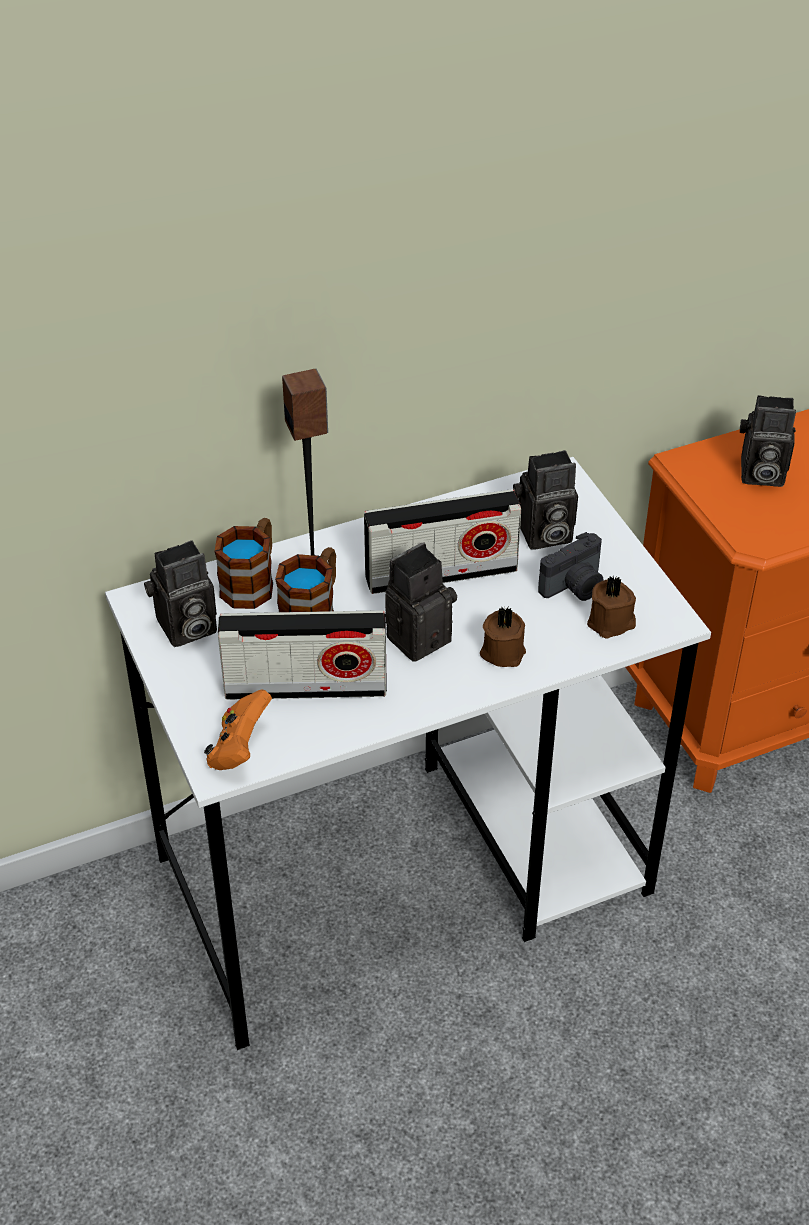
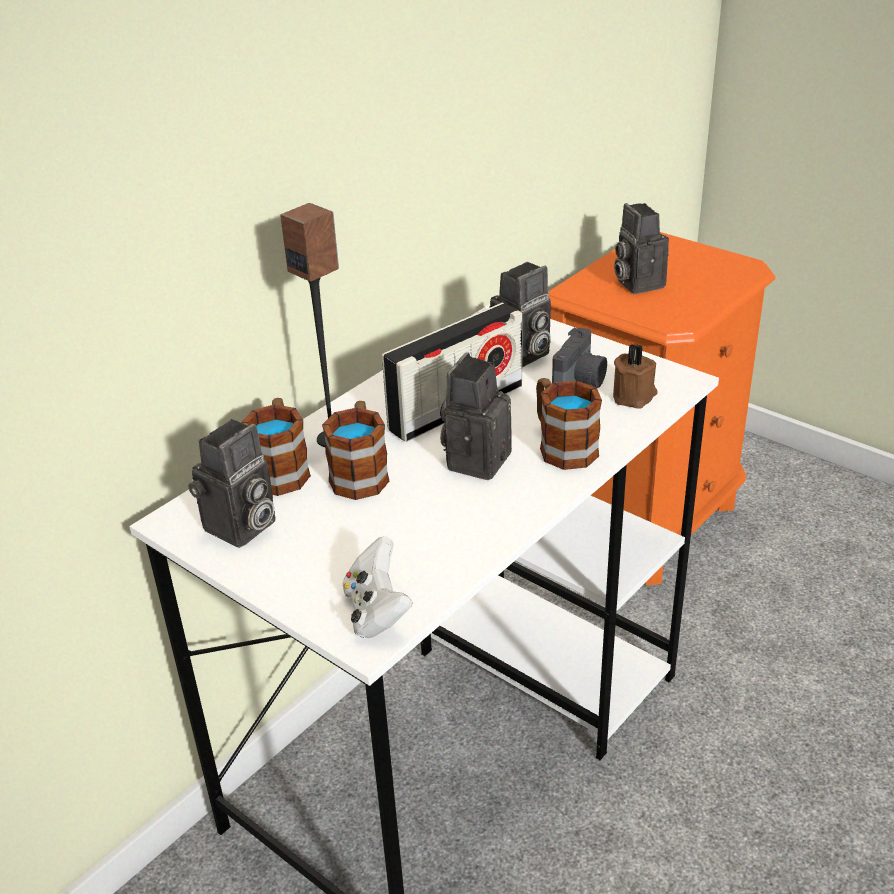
camera: 25 degrees left, 10 degrees down
orange game controller [204,689,272,770] -> white game controller [343,536,413,638]
radio [218,610,387,700] -> none
brown candle [480,606,526,667] -> mug [536,378,602,470]
camera [740,395,796,487] -> camera turned 90 degrees clockwise [614,203,669,294]

